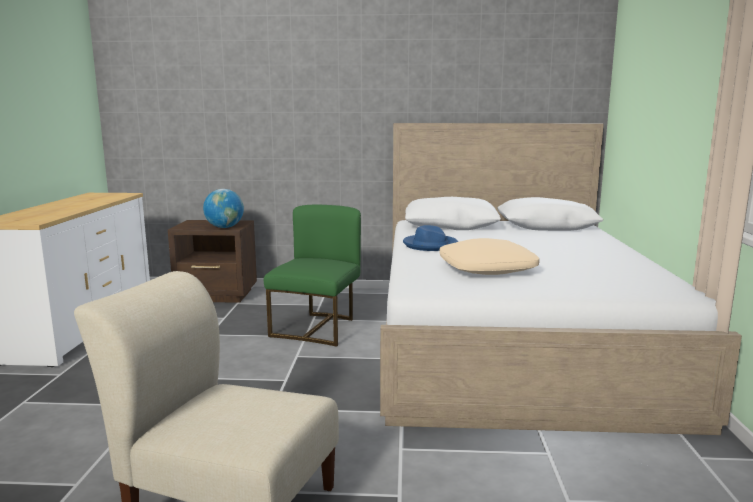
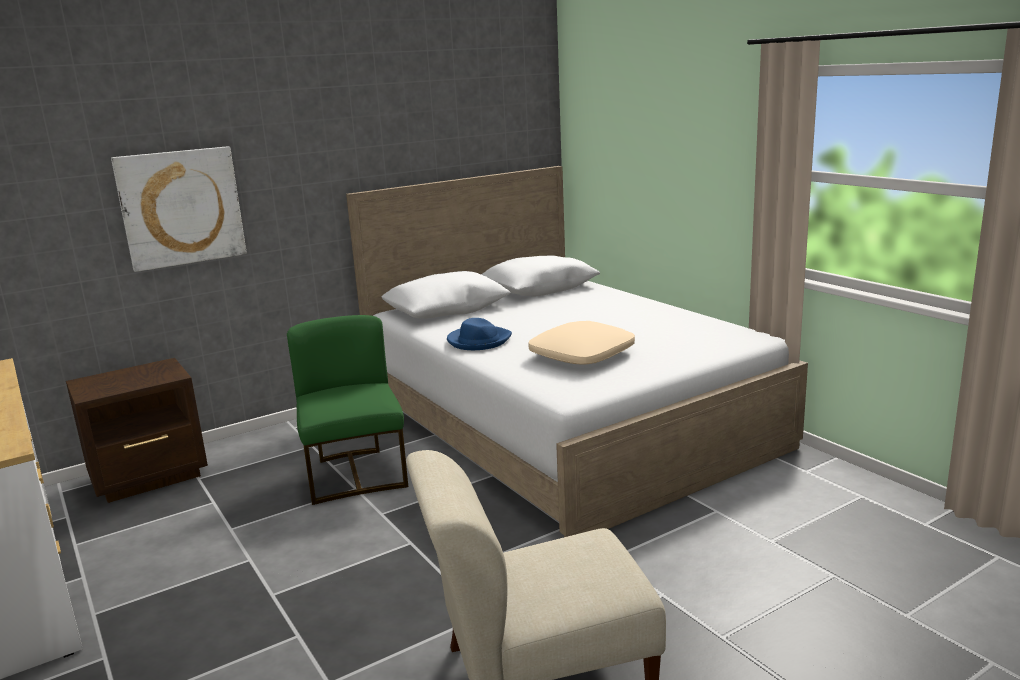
camera: 35 degrees left, 5 degrees up
globe [203,189,244,228] -> none
none -> picture [111,146,247,272]

